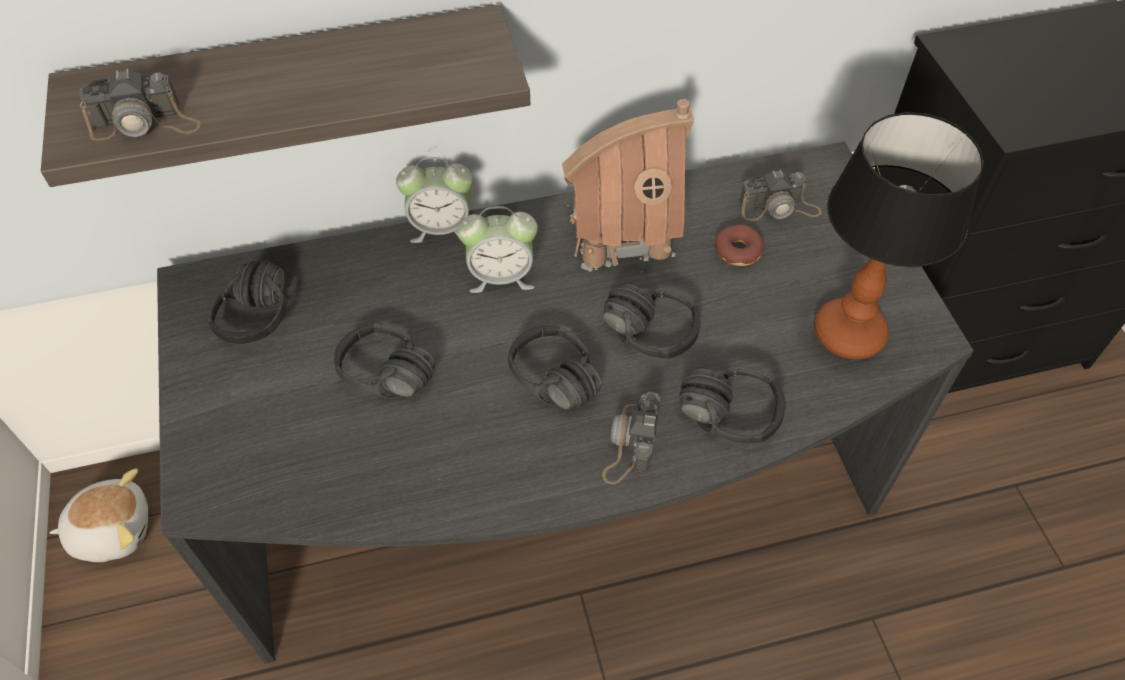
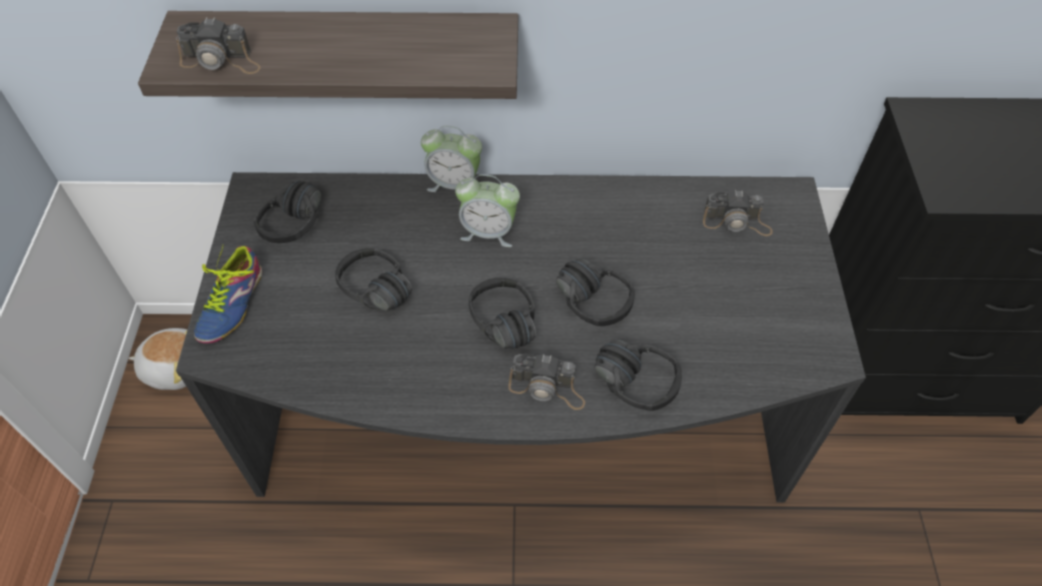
camera: 15 degrees right, 0 degrees up
toy house [562,99,694,272] -> none
camera [602,392,660,485] -> camera turned 105 degrees counterclockwise [508,353,585,410]
donut [714,224,764,266] -> none
table lamp [814,112,984,360] -> none
none -> shoe [194,246,262,343]

